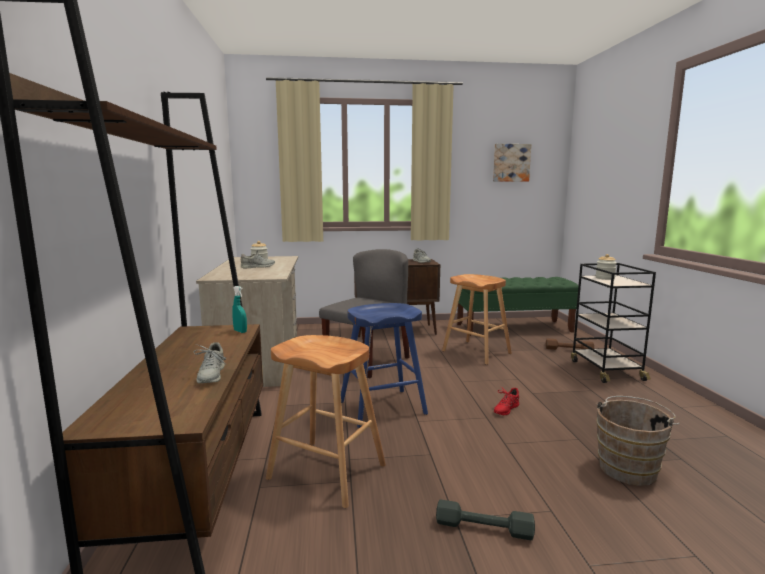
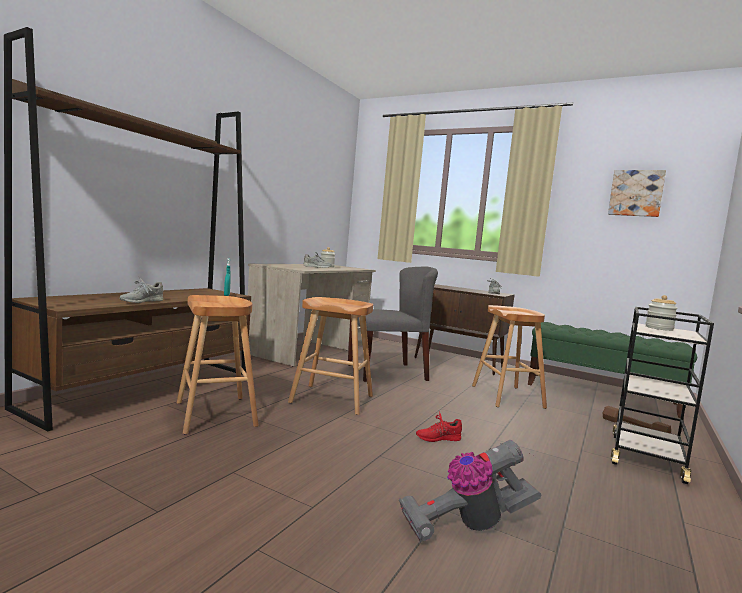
camera: 35 degrees right, 5 degrees down
blue stool [341,303,428,428] -> brown stool [288,297,373,415]
grey dumbbell [436,499,535,540] -> none
brown bucket [596,396,680,486] -> vacuum cleaner [399,440,541,542]

